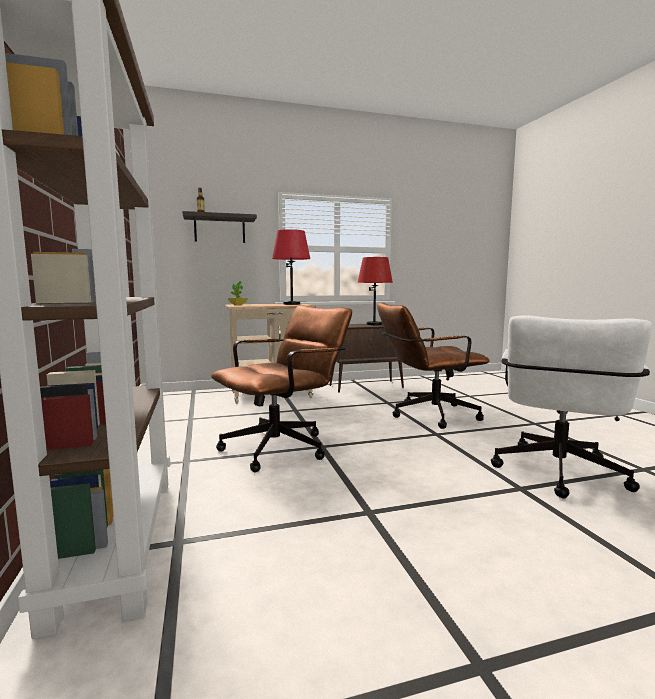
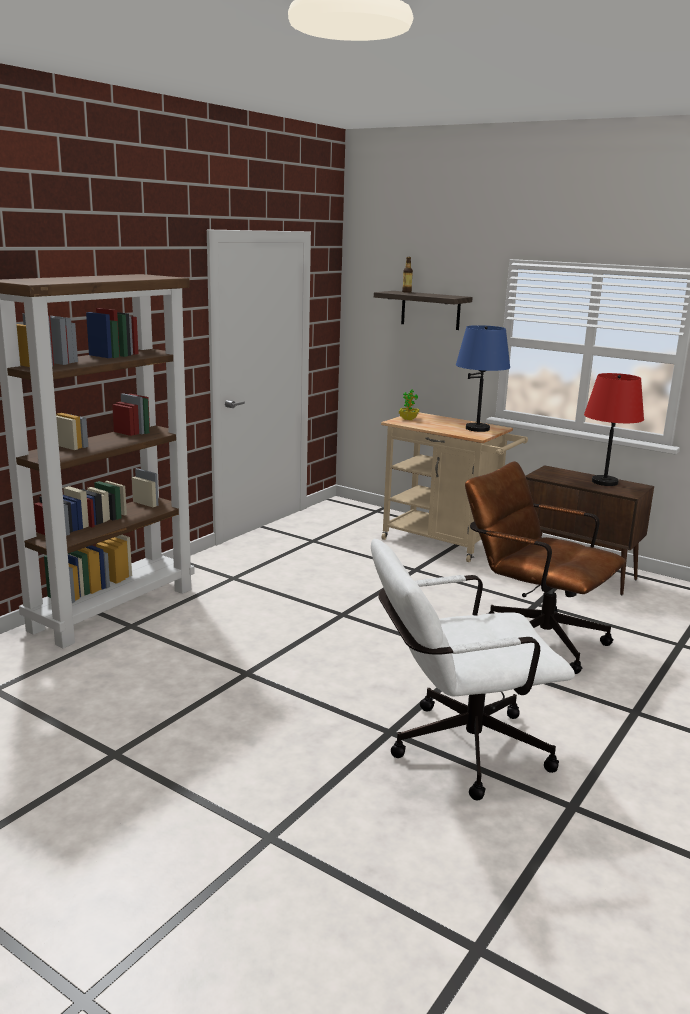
camera: 50 degrees right, 10 degrees up
brown office chair [211,305,352,472] -> none
red table lamp [272,229,310,305] -> blue table lamp [456,325,510,432]

